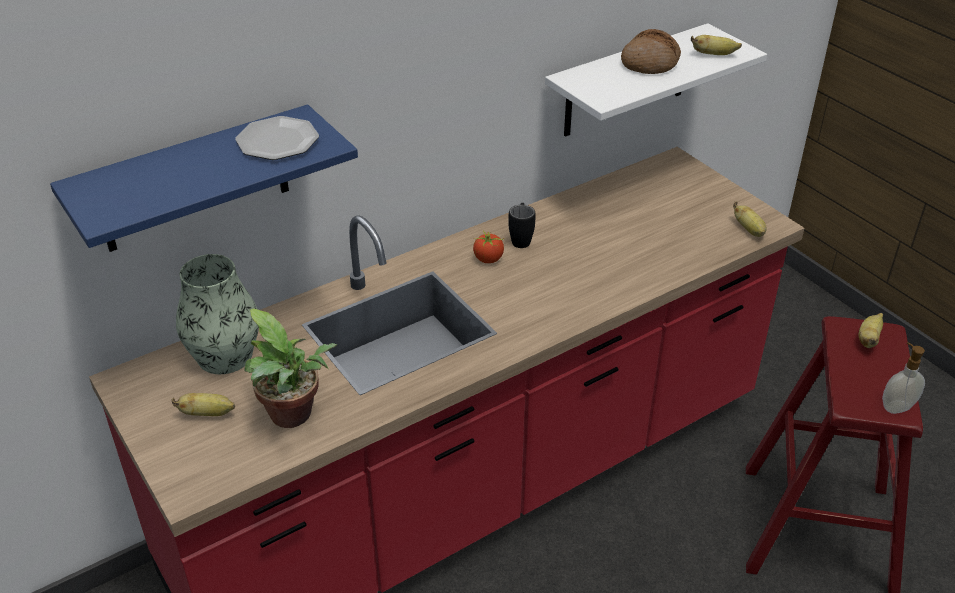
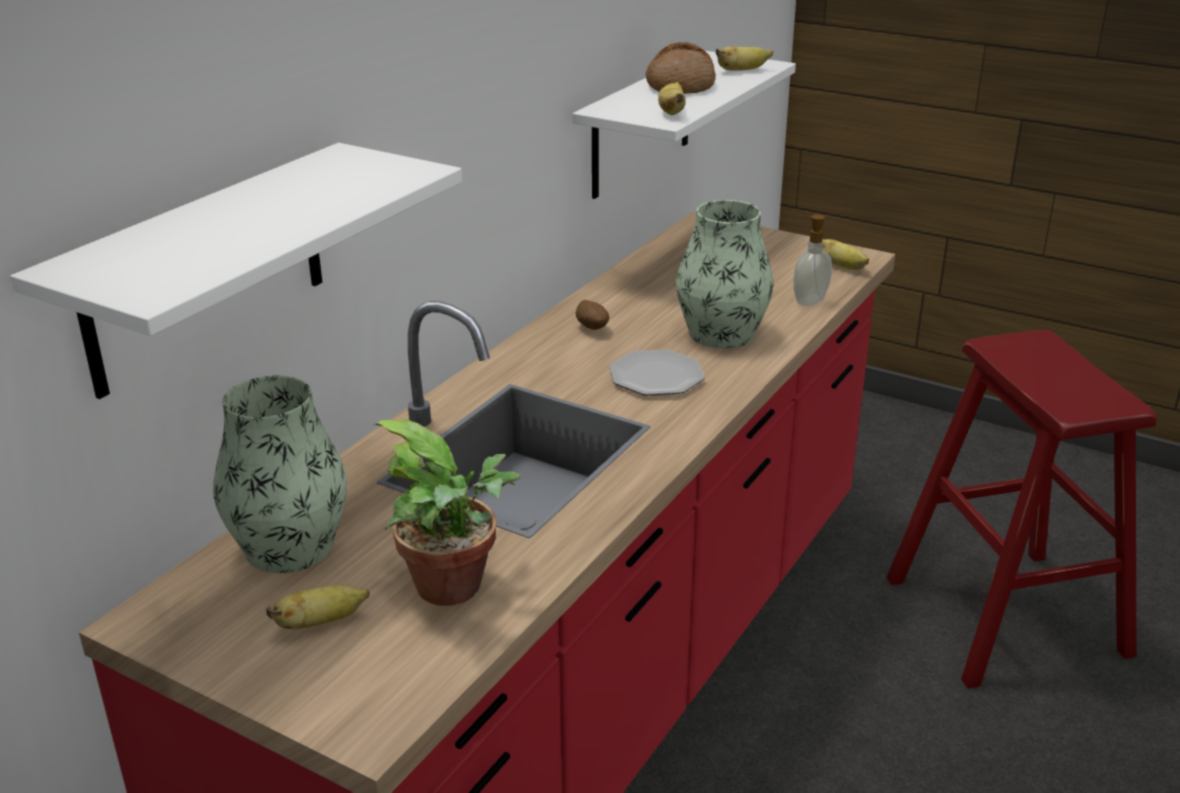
camera: 25 degrees left, 10 degrees down
blue shelf [50,105,358,252] -> white shelf [11,143,462,399]
plate [235,116,319,160] -> plate moved to [609,349,705,396]
tomato [473,230,505,263] -> none
black mug [508,203,536,248] -> potato [576,300,609,330]
banana [859,313,883,348] -> banana moved to [658,82,686,115]
soap dispenser [882,342,925,414] -> soap dispenser moved to [793,214,832,306]
none -> vase [676,200,774,348]

